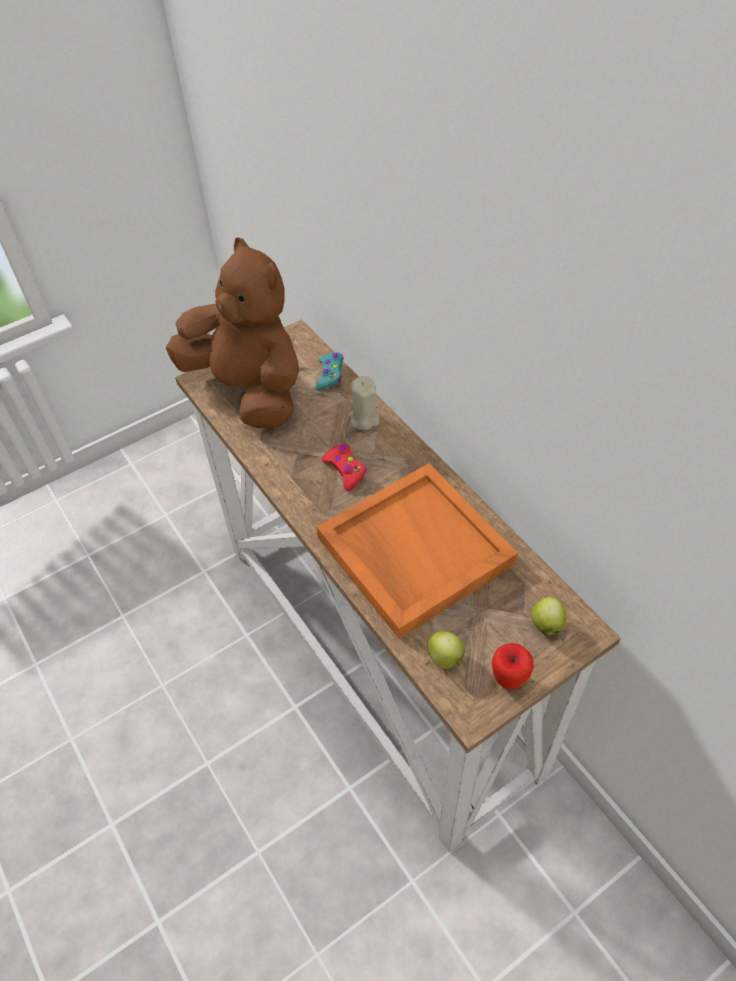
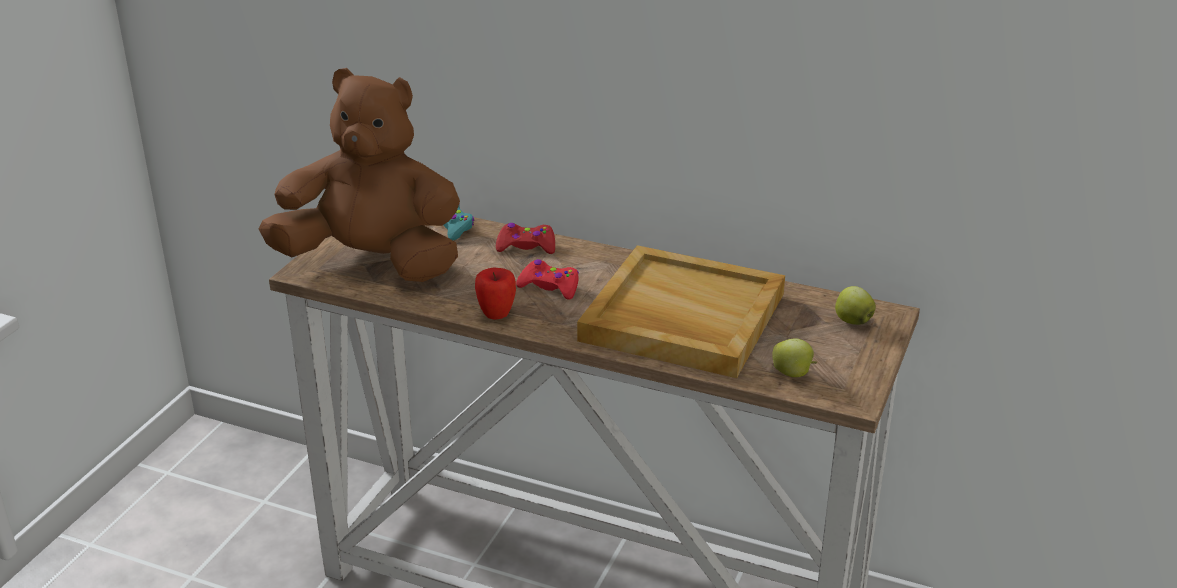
camera: 35 degrees left, 20 degrees down
orange tray [316,463,518,639] -> beige tray [577,245,785,378]
beige candle [349,376,380,430] -> red game controller [496,223,555,254]
apple [492,643,534,690] -> apple moved to [475,267,516,320]

